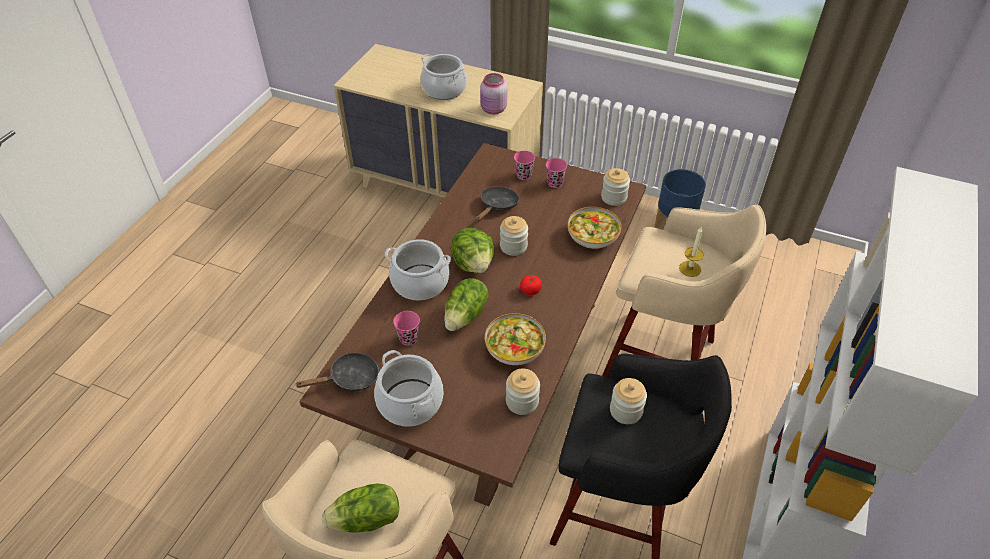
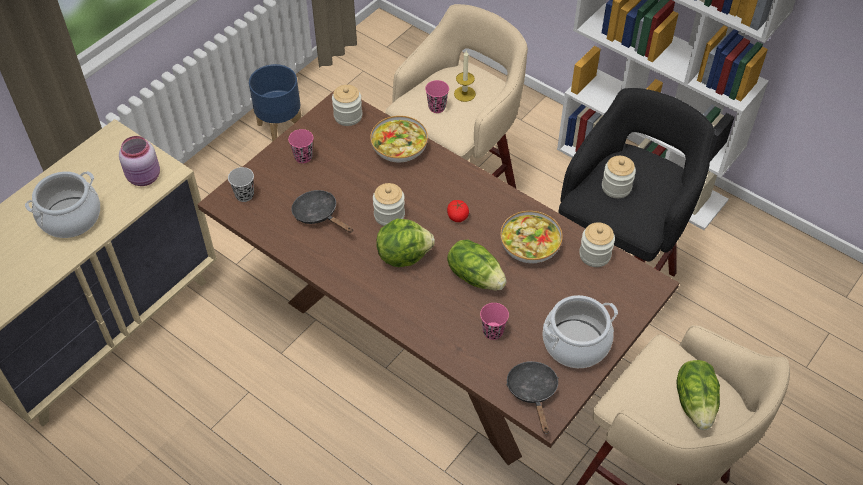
camera: 75 degrees left, 5 degrees up
cooking pot [385,239,451,301] -> none
pink cup [514,151,535,180] -> pink cup moved to [425,80,449,113]
none -> black cup [228,167,254,202]

